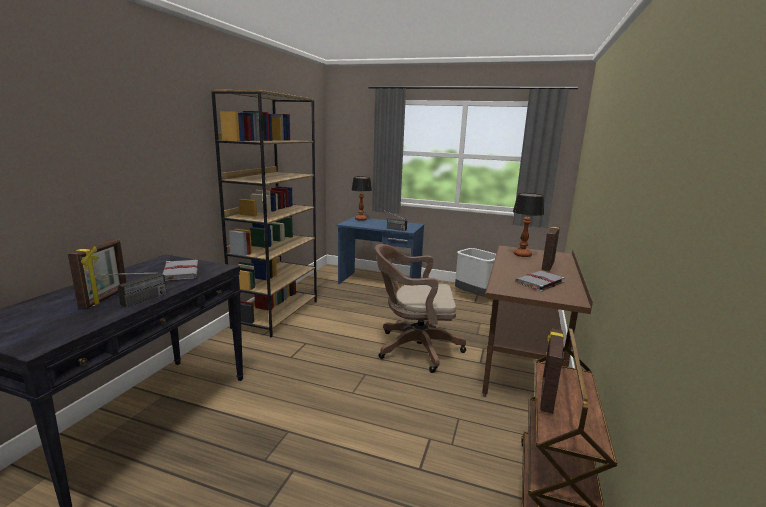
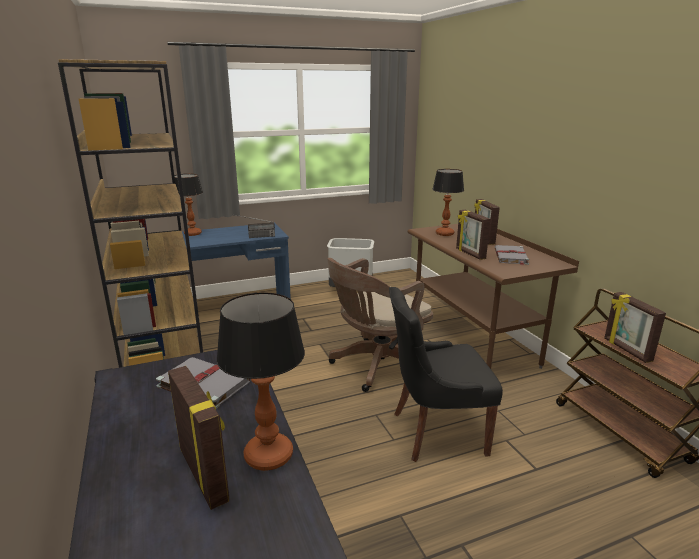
camera: 40 degrees left, 5 degrees up
radio [89,272,167,307] -> table lamp [216,292,305,471]
none -> black chair [389,287,503,462]
none -> picture frame [456,210,490,260]

